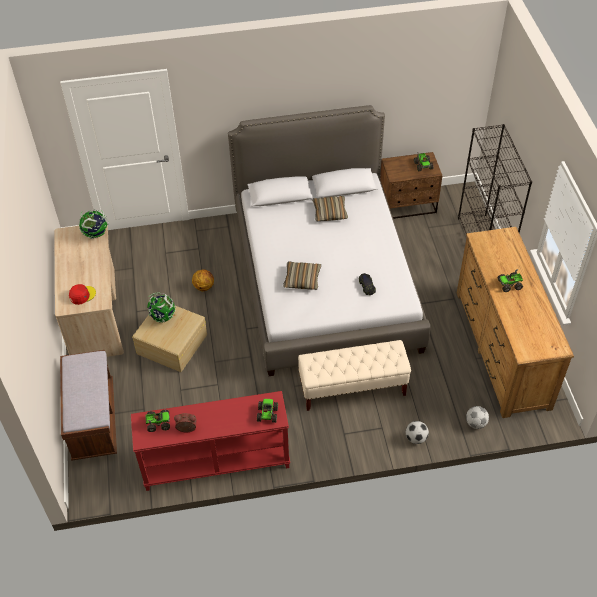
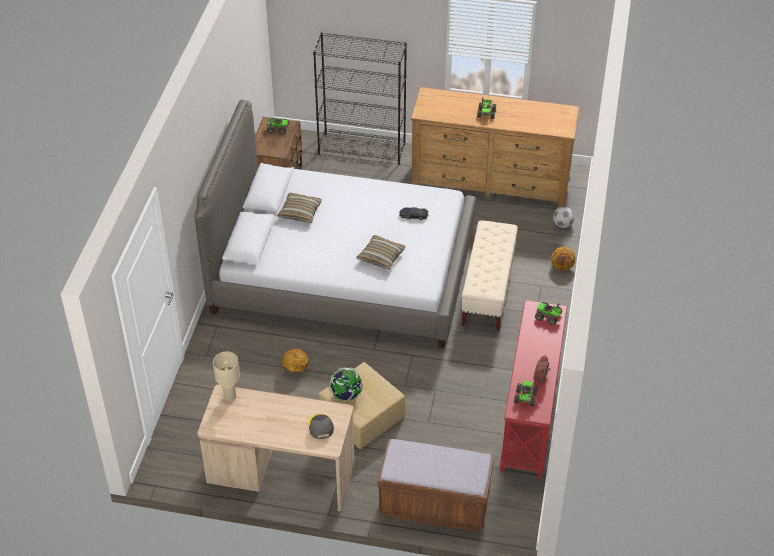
camera: 70 degrees left, 5 degrees down
red cap [69,284,96,305] -> grey cap [308,414,334,439]
globe [79,210,109,239] -> beige table lamp [213,352,240,402]
football [406,421,429,444] -> basketball [551,247,575,271]

